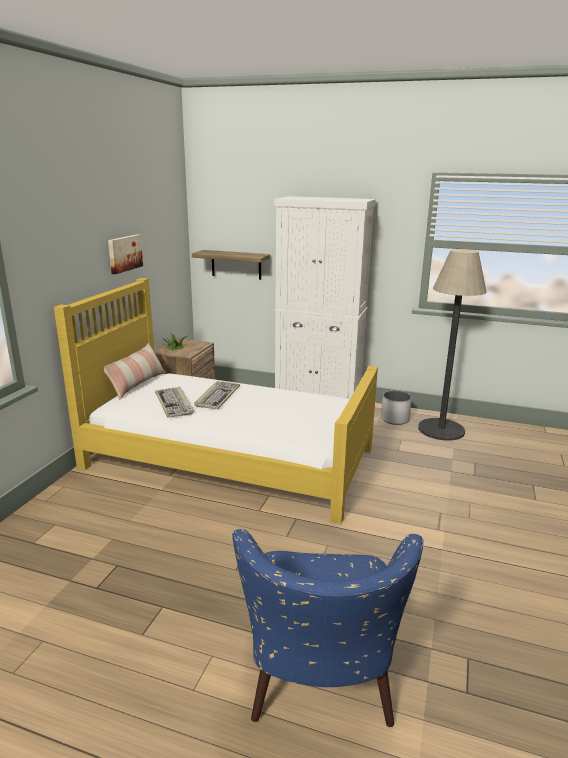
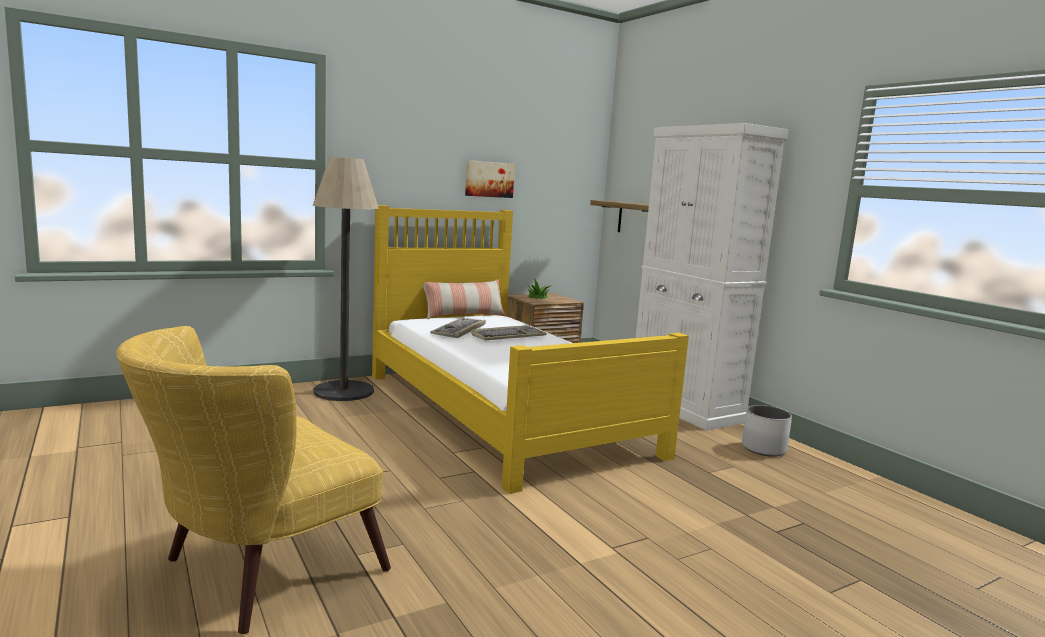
camera: 40 degrees right, 10 degrees down
blue armchair [232,529,423,727] -> yellow armchair [116,326,391,634]
floor lamp [418,249,487,441] -> floor lamp moved to [313,157,379,401]

